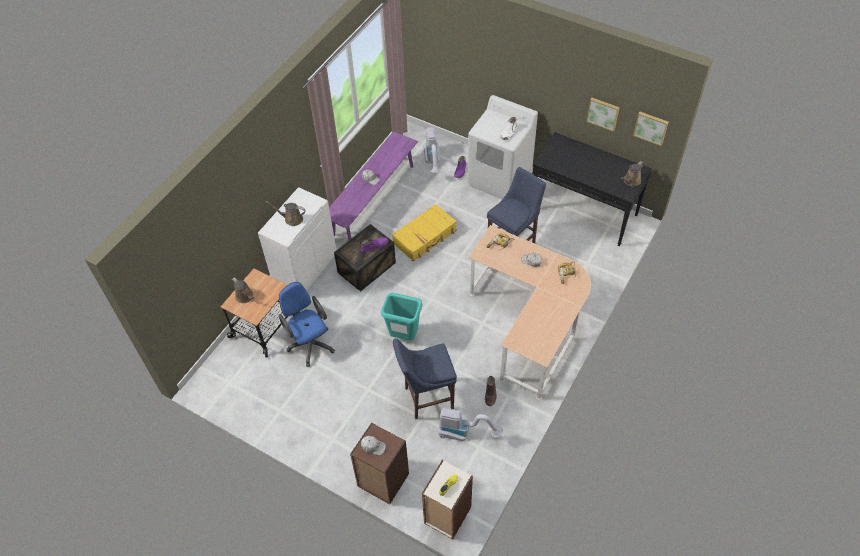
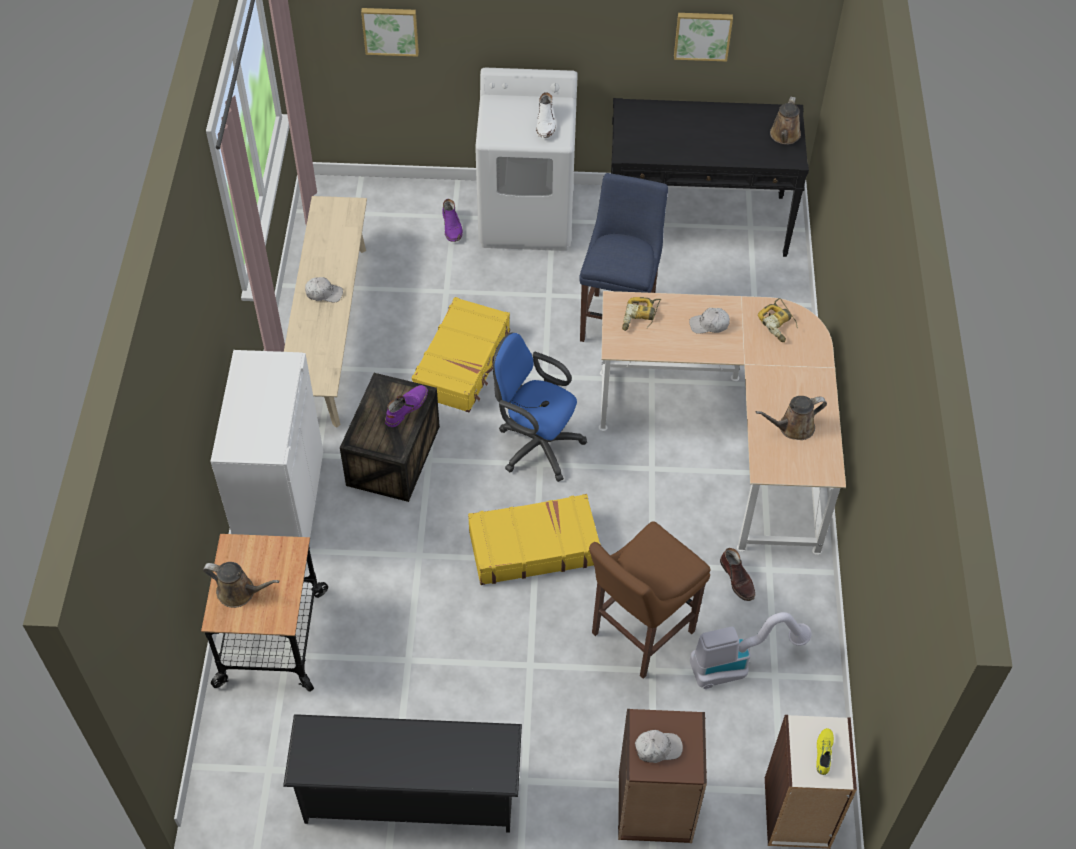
camera: 30 degrees left, 0 degrees up
brown watering can [265,201,306,226] -> brown watering can moved to [756,396,827,440]
blue office chair [278,282,335,367] -> blue office chair moved to [493,332,587,482]
purple bench [329,132,418,241] -> beige bench [284,196,367,428]
turquoise trash can [381,293,422,341] -> yellow suitcase [468,494,601,585]
blue stool [393,338,457,419] -> brown stool [589,521,710,679]
vacuum cleaner [424,127,441,173] -> none
picture [633,112,669,146] -> picture moved to [361,8,419,57]
none -> black shoe rack [283,714,522,833]

